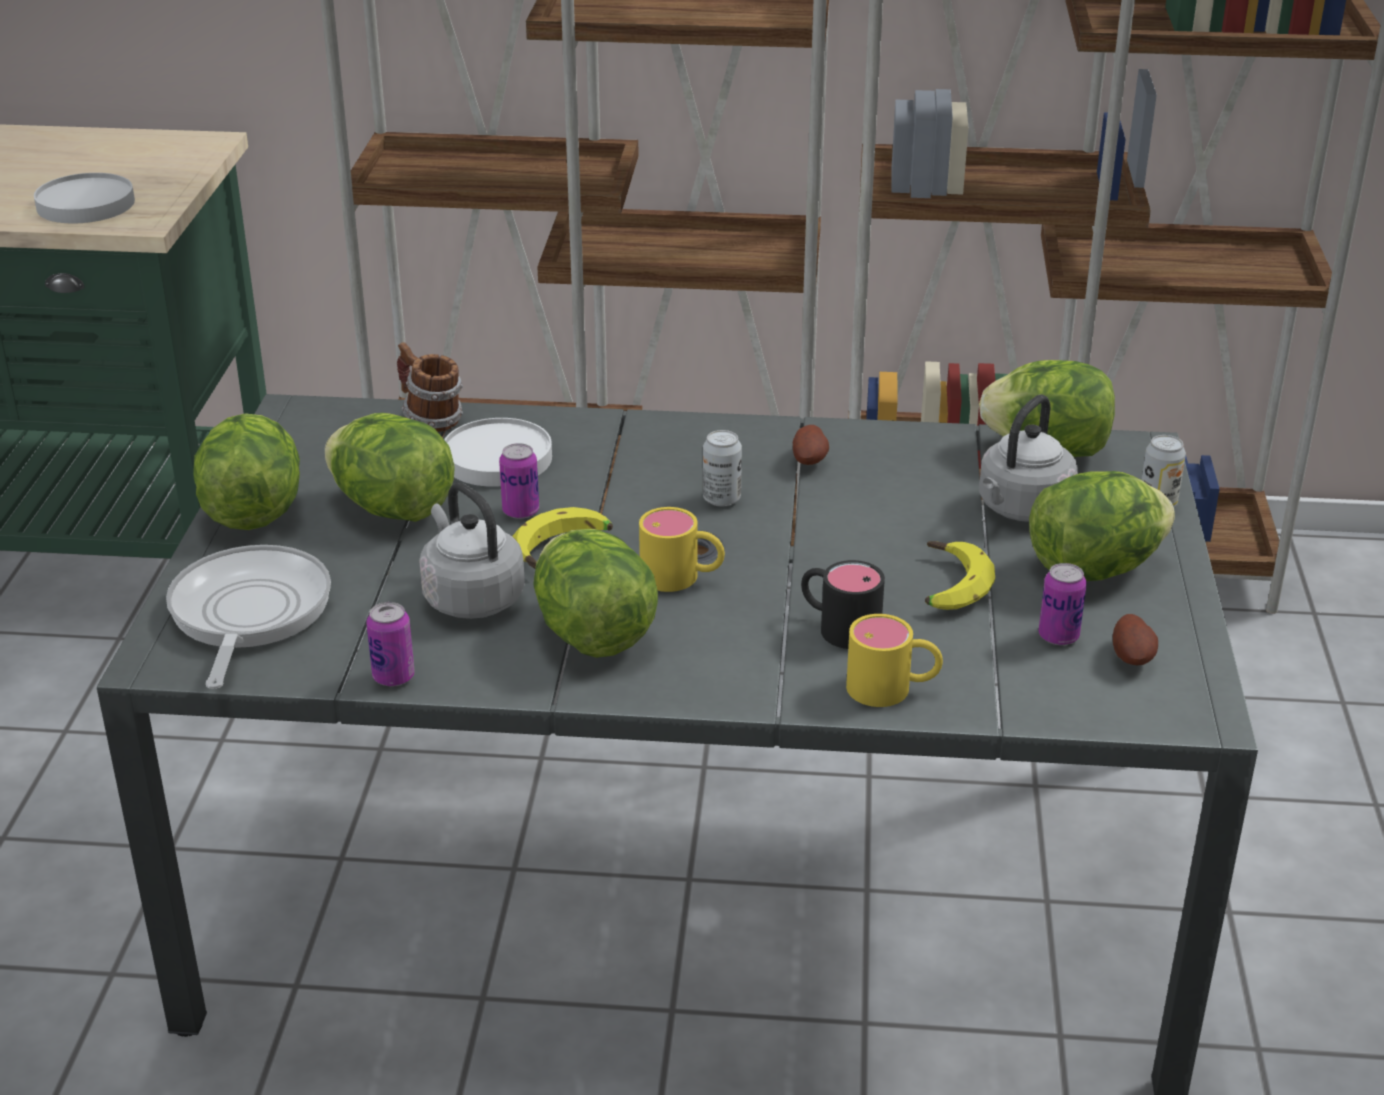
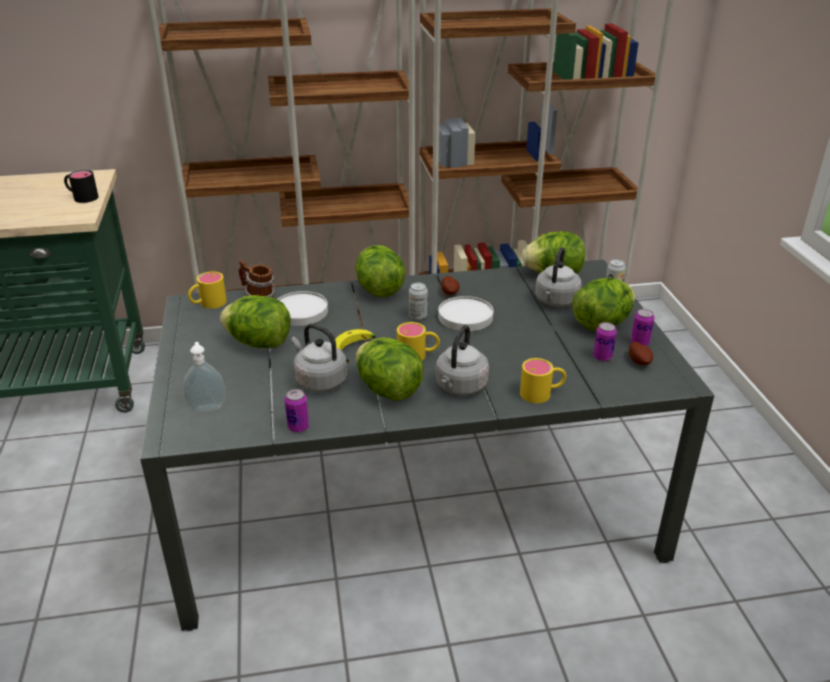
camera: 15 degrees left, 0 degrees up
white plate [34,173,135,223] -> white plate moved to [438,296,493,331]
frying pan [166,545,331,689] -> soap dispenser [183,342,226,413]
lettuce [193,414,300,530] -> lettuce moved to [355,245,406,297]
can [499,443,539,519] -> can moved to [631,309,654,346]
black mug [801,560,885,649] -> black mug moved to [64,170,99,203]
banana [925,541,995,610] -> none
none -> yellow mug [188,272,227,309]
none -> grey kettle [436,325,489,396]

